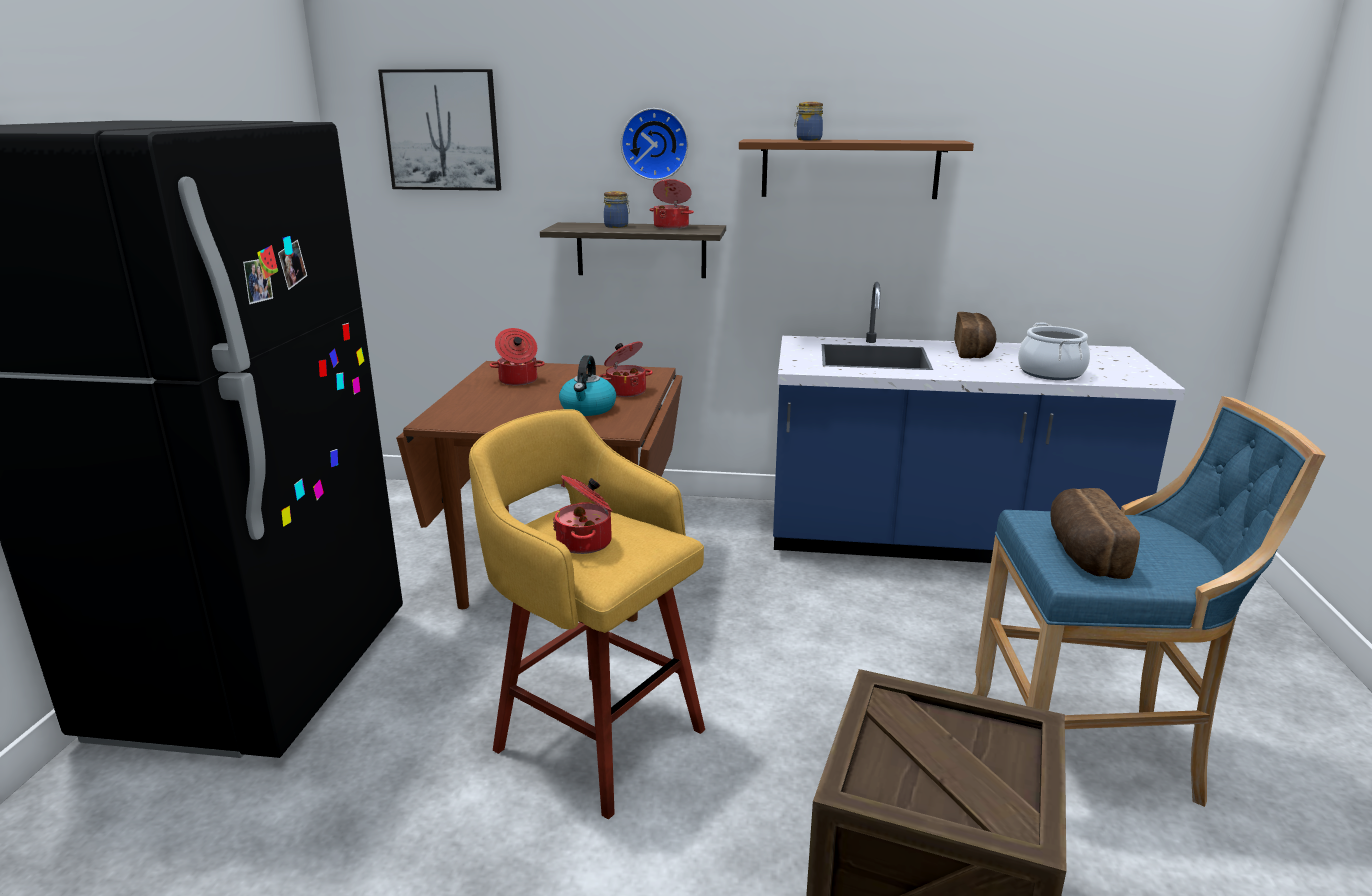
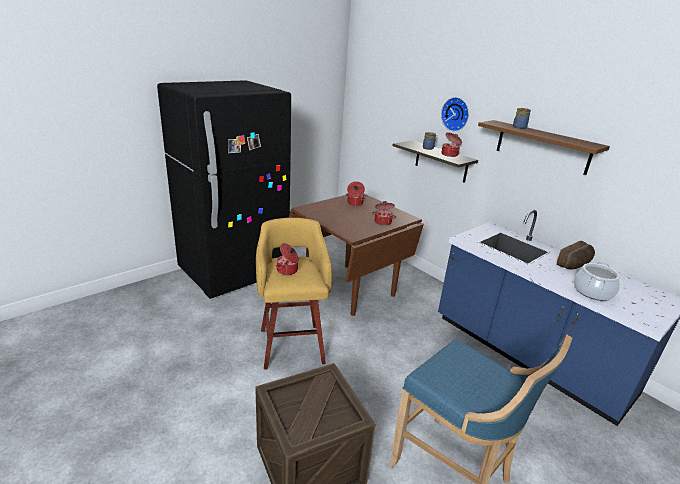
camera: 40 degrees right, 5 degrees up
picture [378,69,501,191] -> none
kettle [559,355,616,416] -> none
bread [1050,488,1140,579] -> none

